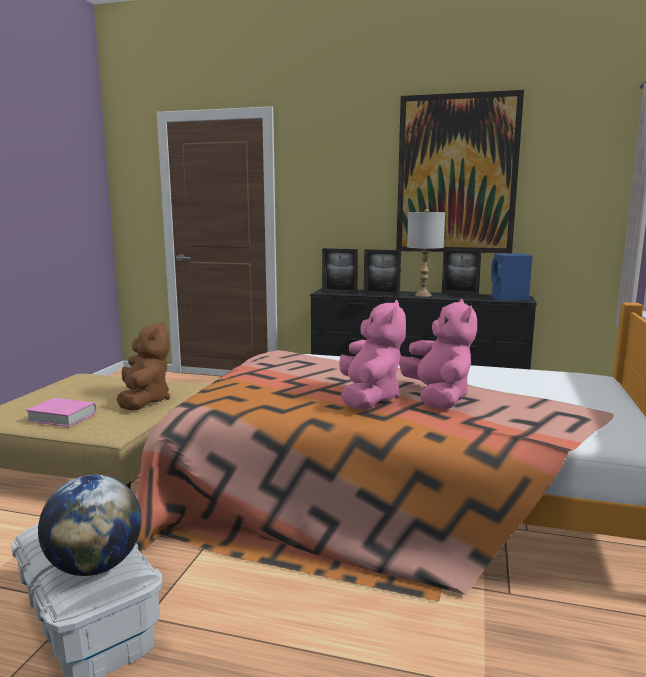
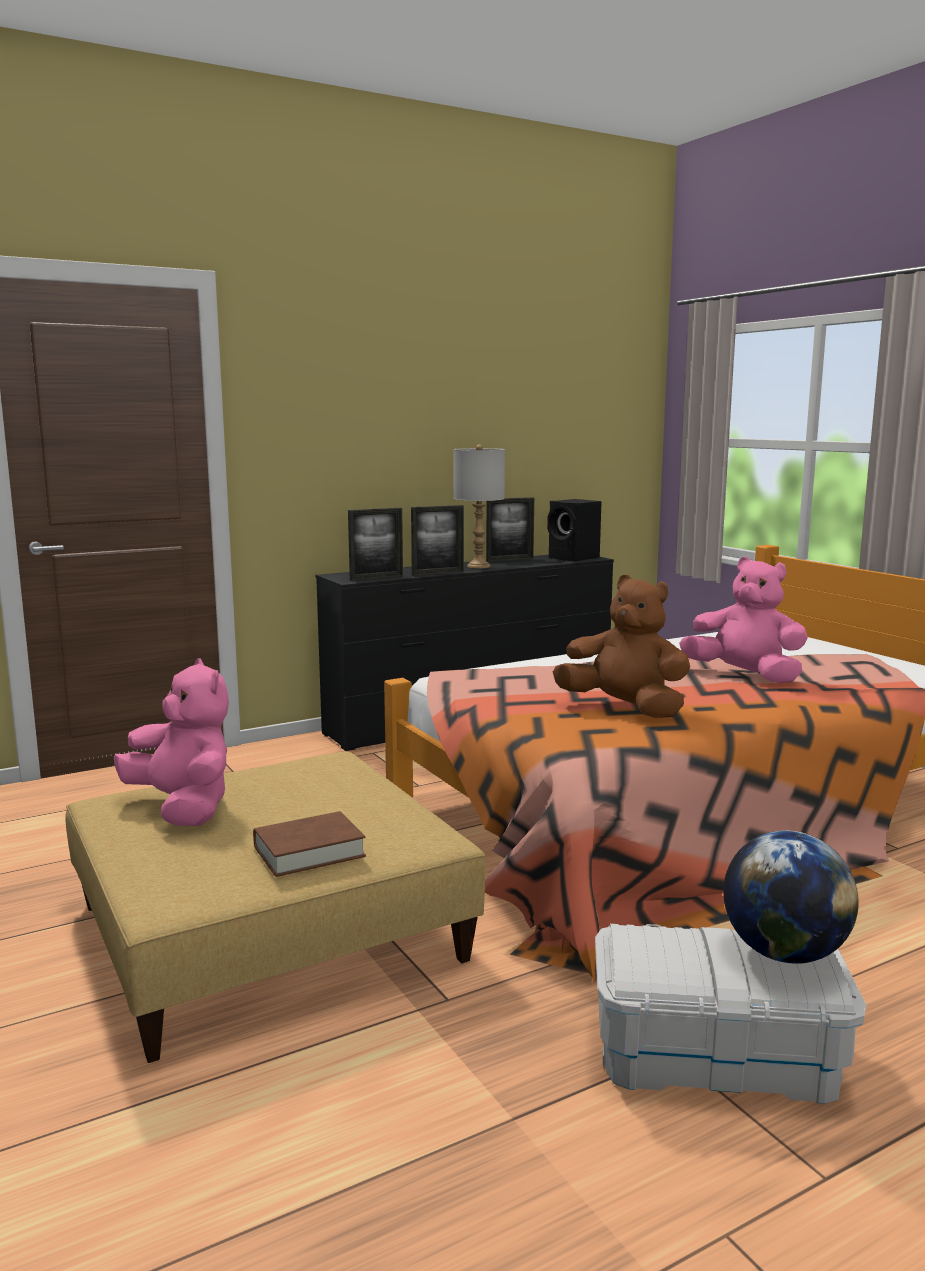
camera: 45 degrees left, 0 degrees up
pink book [26,398,97,427] -> brown book [253,811,366,877]
brown plush toy [117,321,170,411] -> brown plush toy moved to [553,574,690,718]
pink plush toy [339,300,406,410] -> pink plush toy moved to [114,659,229,826]
picture [396,90,524,253] -> none
blue speaker [491,253,533,301] -> black speaker [547,499,602,561]

